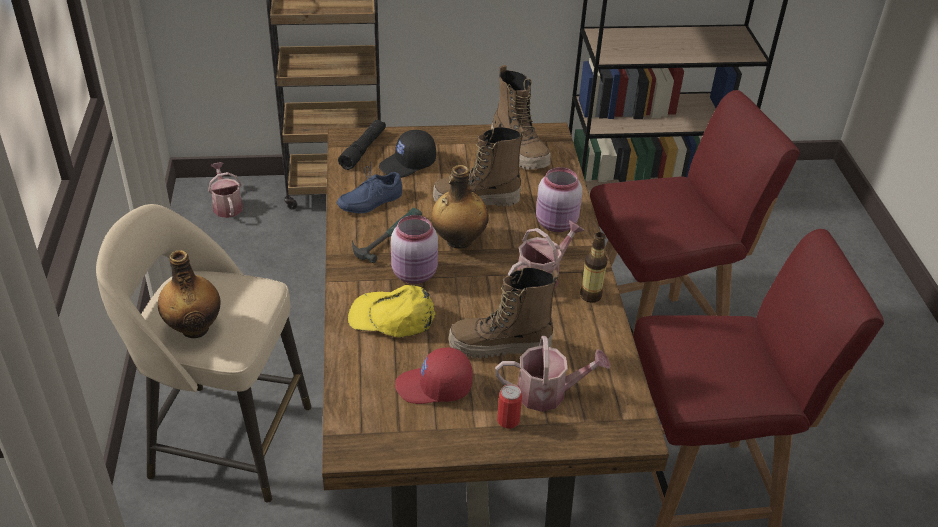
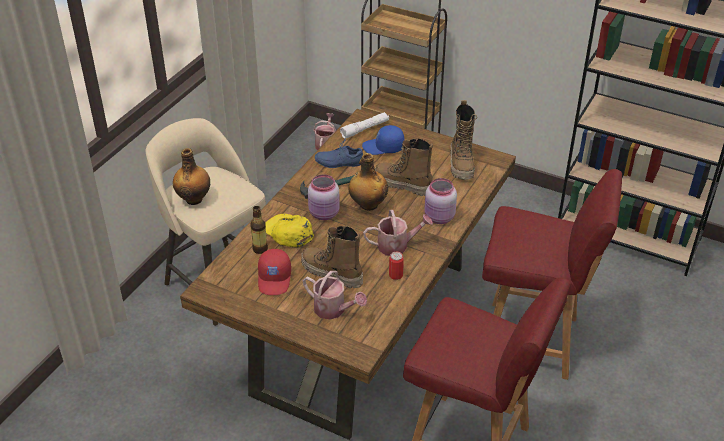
camera: 35 degrees right, 0 degrees up
black flashlight [338,120,386,170] -> white flashlight [340,112,389,139]
black cap [379,130,436,178] -> blue cap [362,125,405,155]
red cap [395,347,473,404] -> red cap turned 120 degrees counterclockwise [258,249,291,295]
can [497,384,522,428] -> can moved to [389,252,404,280]
bottle [580,232,607,303] -> bottle moved to [250,206,268,254]

